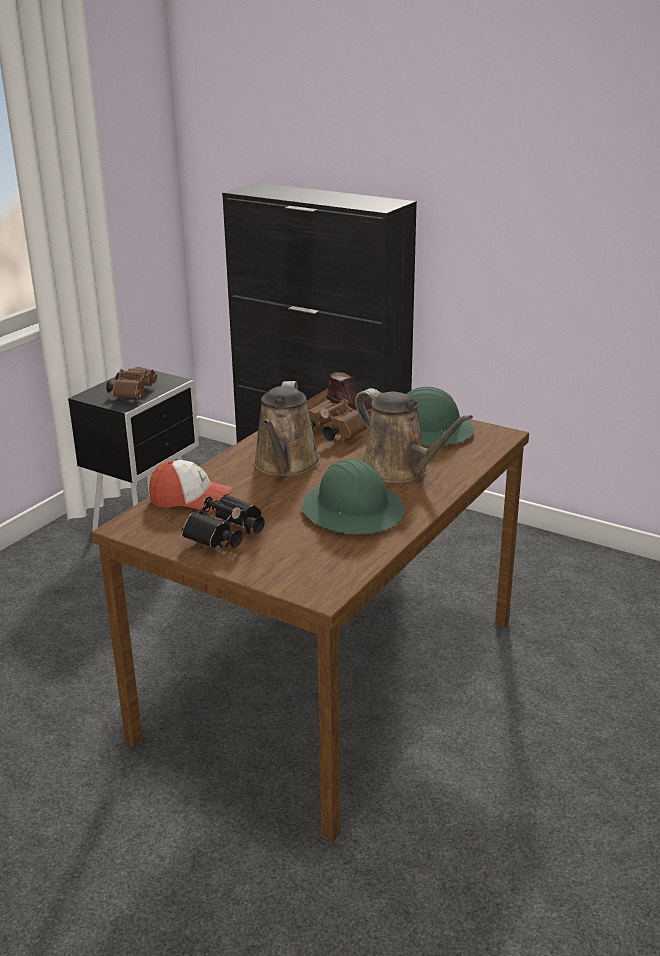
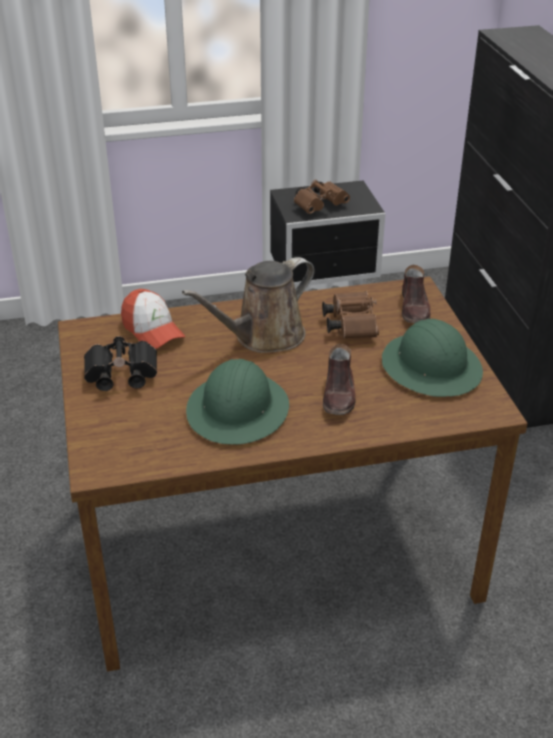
camera: 45 degrees right, 10 degrees up
brown watering can [355,388,473,483] -> brown shoe [323,344,356,415]

